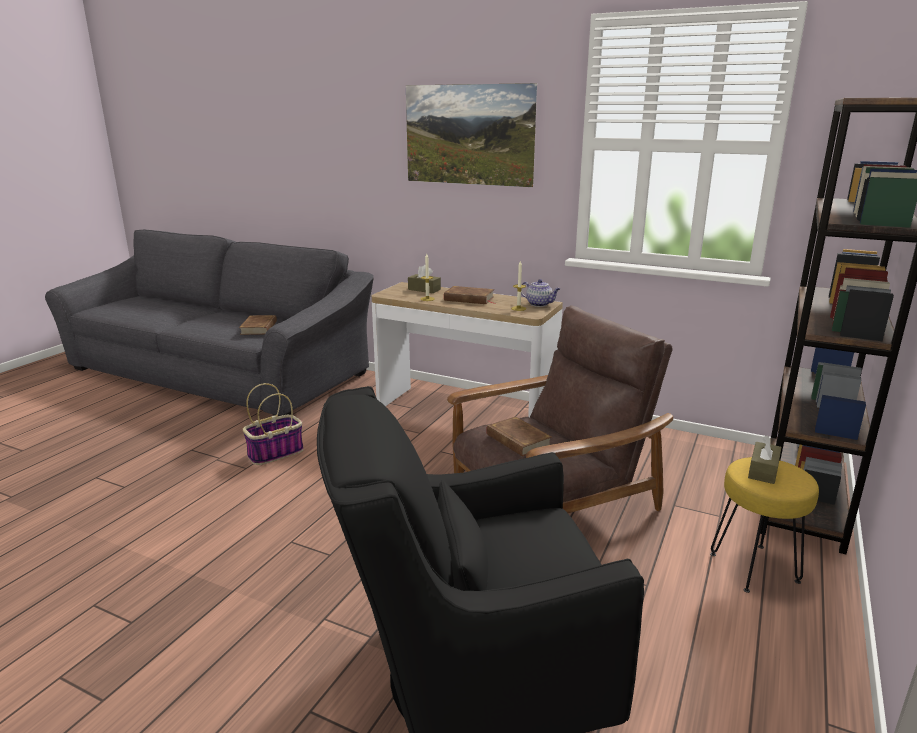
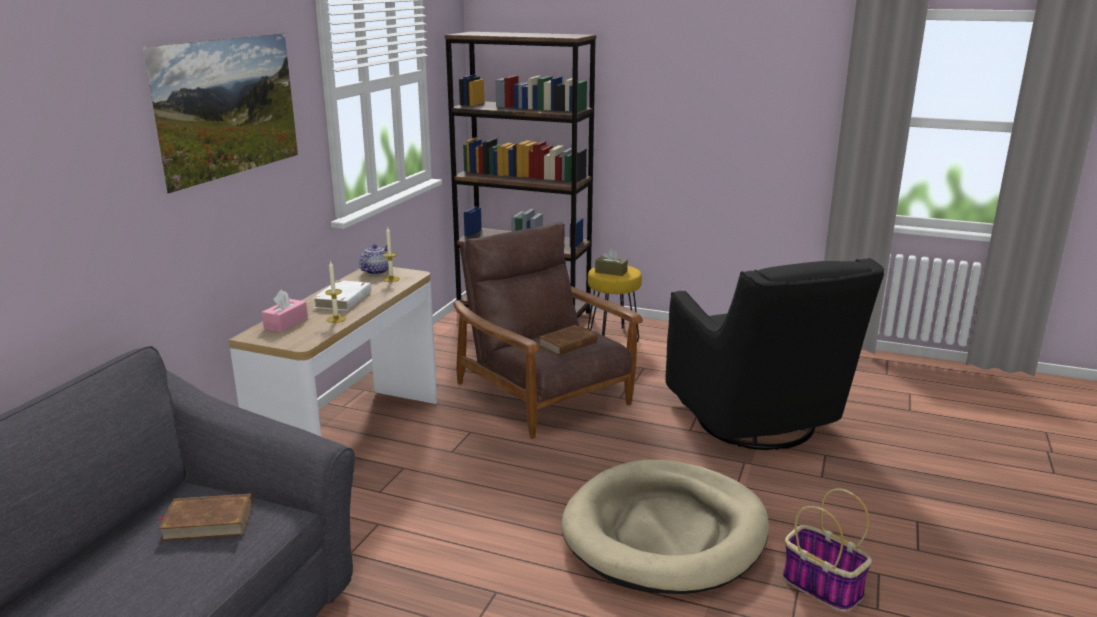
camera: 95 degrees left, 0 degrees up
basket [243,383,304,465] -> basket moved to [783,488,872,612]
brown tissue box [408,265,441,293] -> pink tissue box [262,290,308,332]
brown book [444,286,495,304] -> white book [312,280,371,311]
none -> beige dog bed [561,460,769,594]

